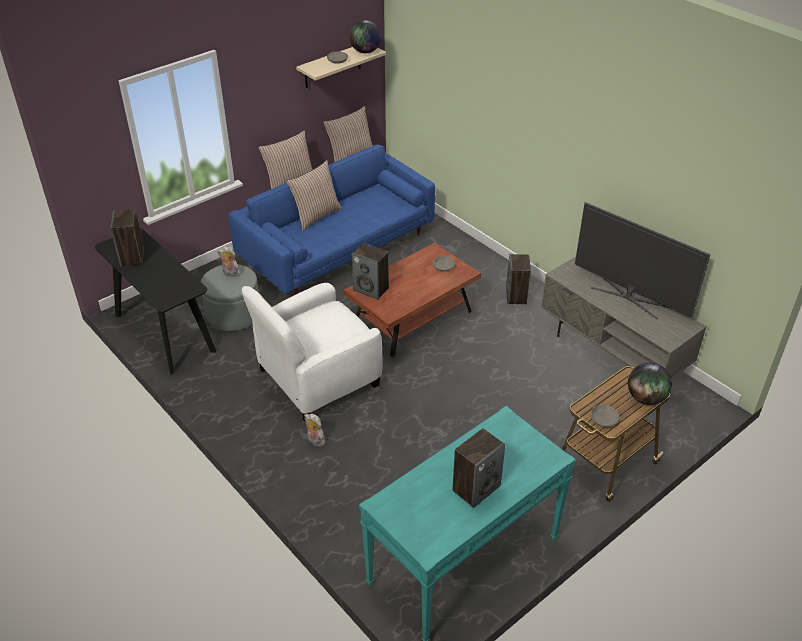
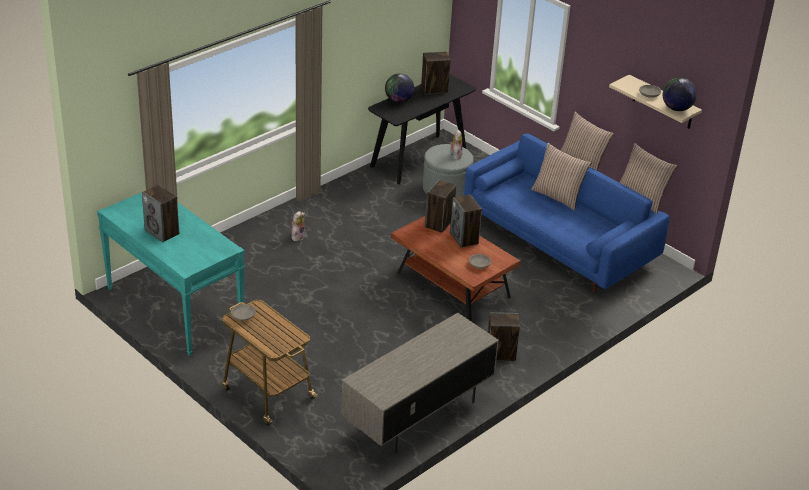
camera: 85 degrees right, 5 degrees down
white armchair [242,283,383,422] -> none
television [575,202,710,319] -> none
globe [628,362,672,405] -> globe moved to [385,73,414,103]
none -> speaker [450,195,482,248]

